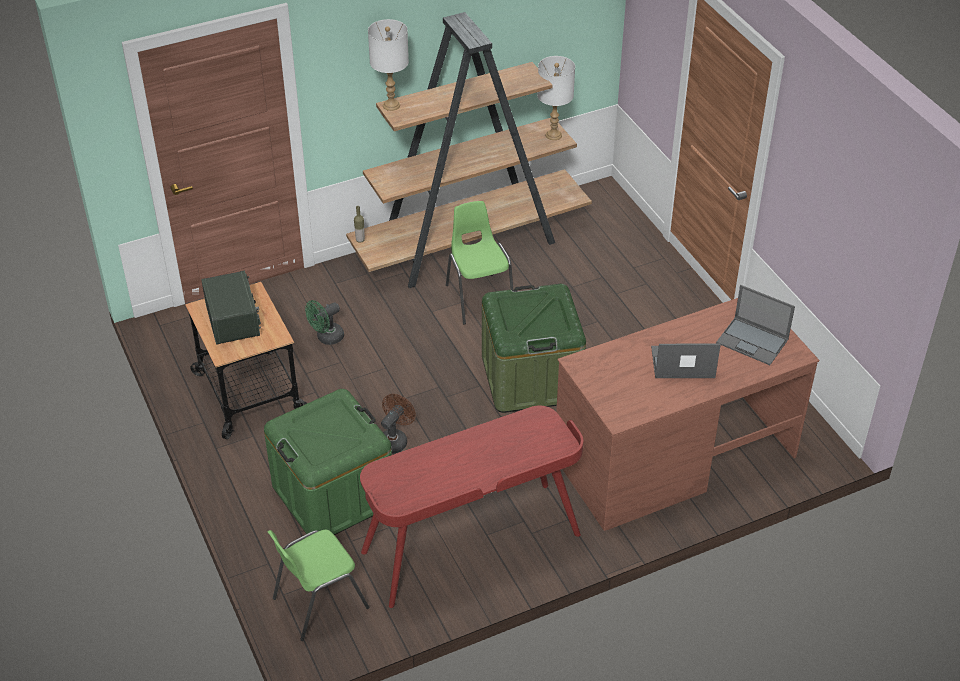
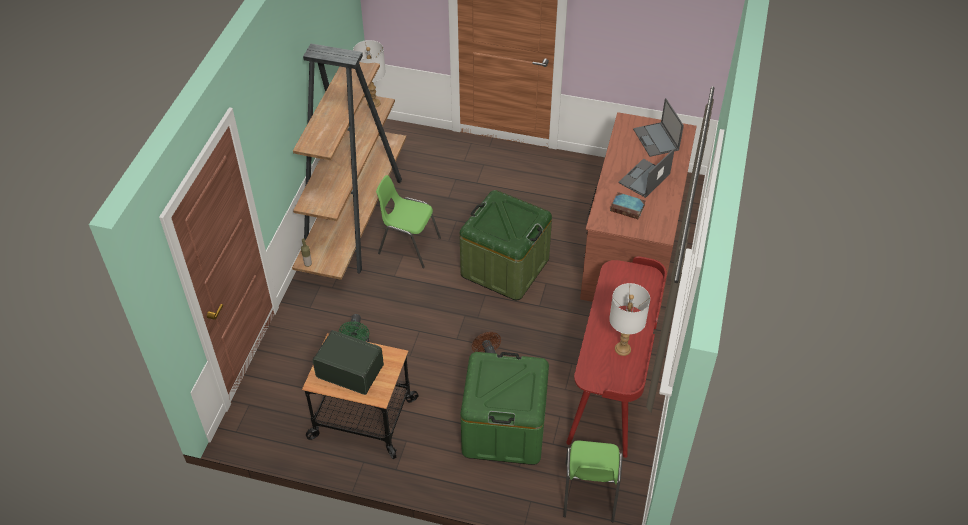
camera: 50 degrees left, 5 degrees up
white table lamp [368,19,409,111] -> white table lamp moved to [609,283,650,356]
laptop [716,285,795,365] -> laptop turned 90 degrees clockwise [633,98,684,157]
none -> book [610,192,645,219]

